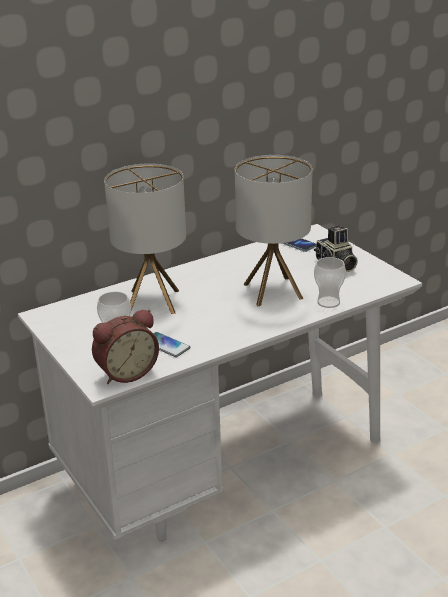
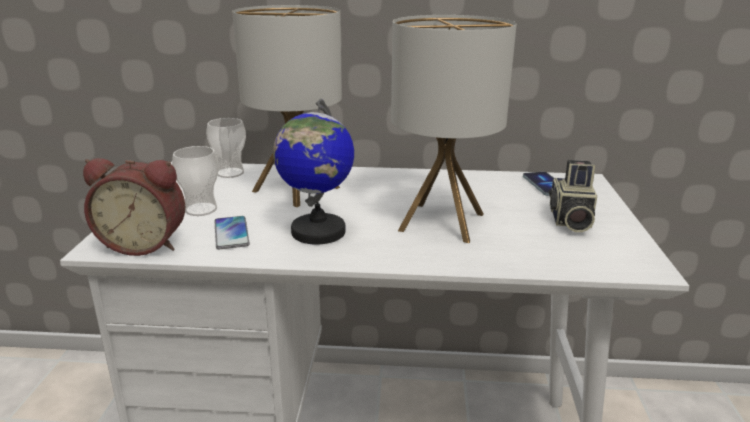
camera: 35 degrees right, 5 degrees down
cup [314,257,346,308] -> cup moved to [206,118,246,178]
none -> globe [273,99,354,244]

